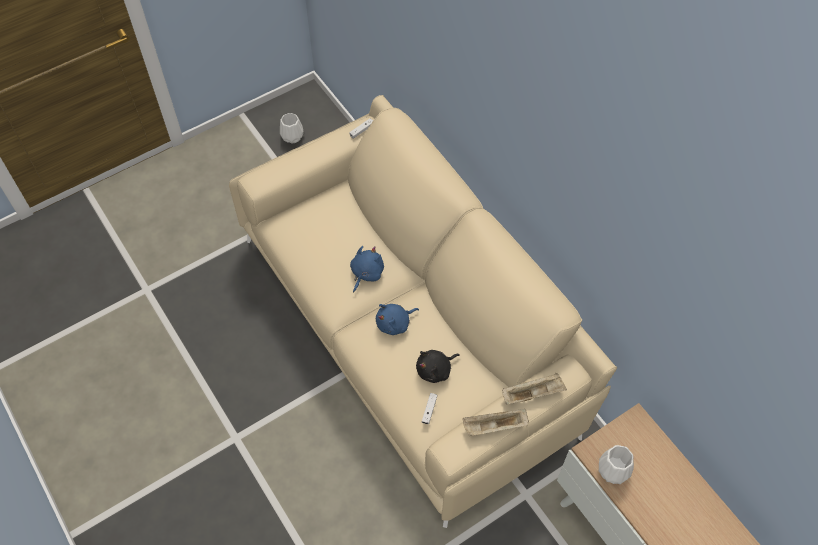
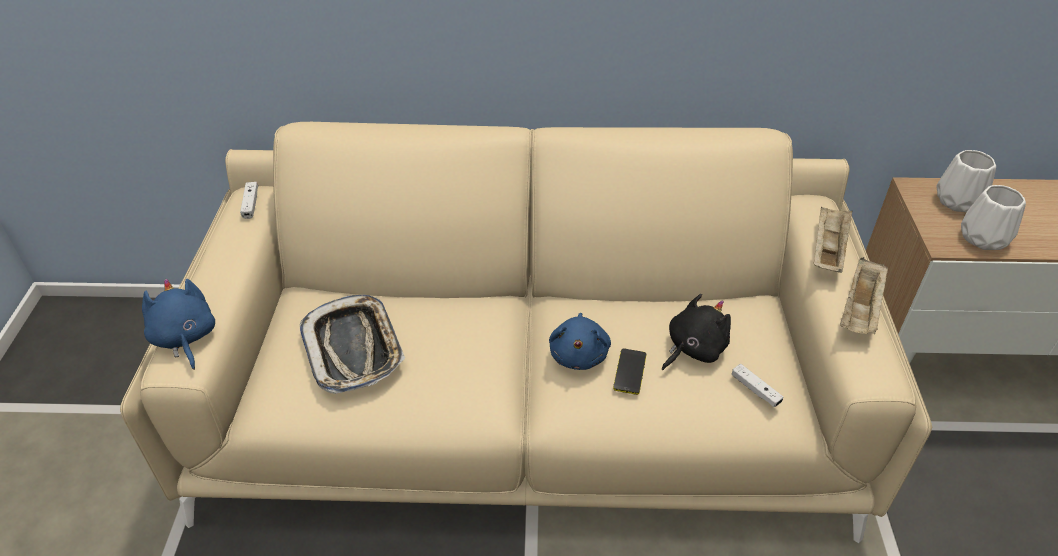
camera: 55 degrees left, 15 degrees down
white vase [280,113,304,143] -> white vase moved to [937,150,996,212]
blue plush toy [350,246,384,293] -> blue plush toy moved to [142,279,215,370]
black plush toy [416,350,460,383] -> black plush toy turned 135 degrees counterclockwise [662,294,731,370]
none -> tray [300,295,405,394]
none -> phone [613,348,646,395]

